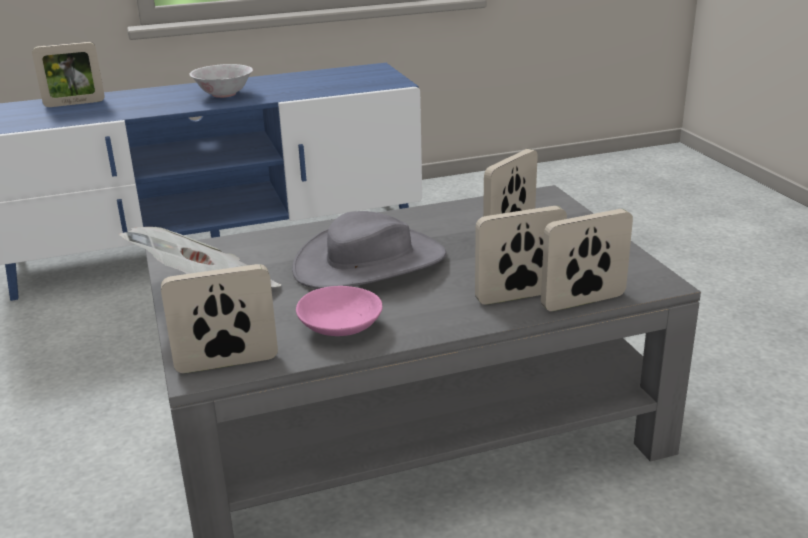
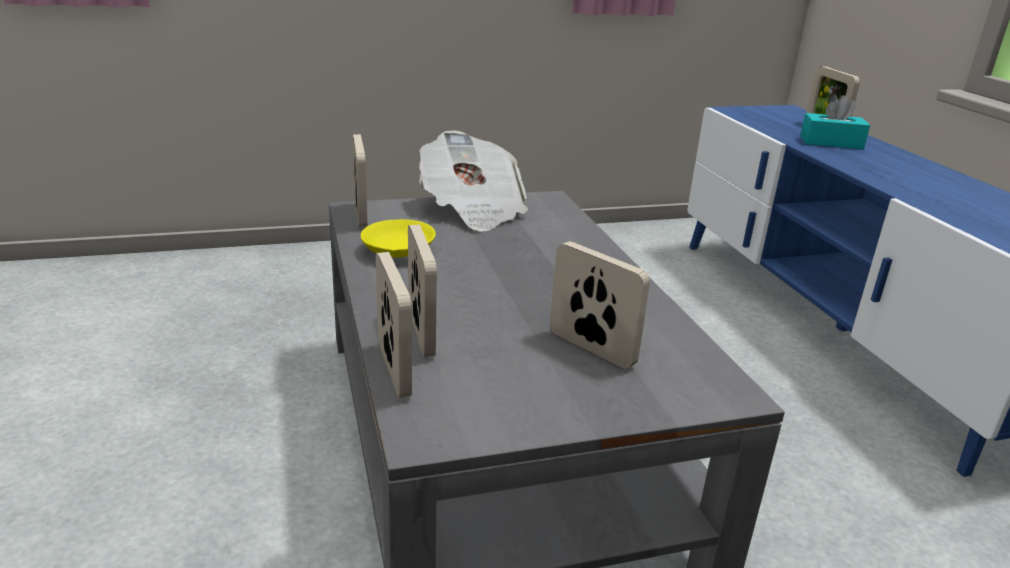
camera: 90 degrees right, 0 degrees up
white bowl [189,64,253,98] -> none
grey hat [292,211,446,289] -> none
pink bowl [296,286,383,336] -> yellow bowl [360,219,436,258]
none -> turquoise tissue box [800,95,870,149]

